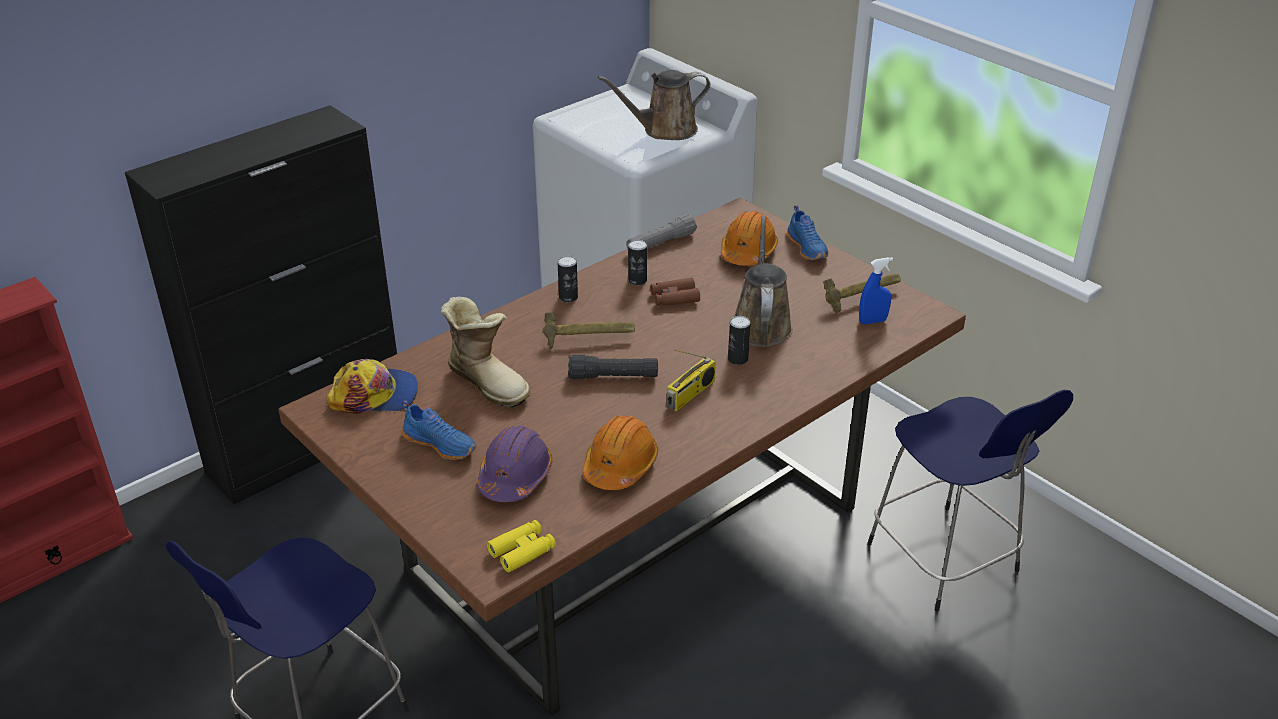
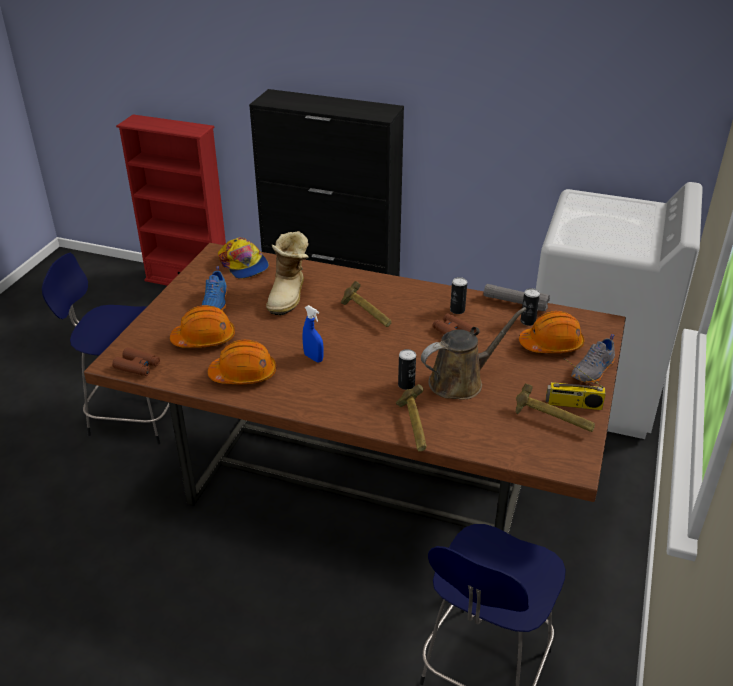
camera: 60 degrees right, 0 degrees up
purple hard hat [477,426,553,502] -> orange hard hat [170,305,235,348]
yellow binoculars [487,520,556,573] -> brown binoculars [112,347,160,376]
can [557,256,578,302] -> can moved to [521,288,540,326]
black flashlight [568,355,658,379] -> none
brown watering can [598,70,710,140] -> none
radio [667,350,716,412] -> radio moved to [546,358,606,410]
blue shoe [786,205,828,260] -> grey shoe [571,334,615,383]
blue spray bottle [859,257,893,324] -> blue spray bottle moved to [303,305,323,362]
none -> hammer [396,384,426,452]

